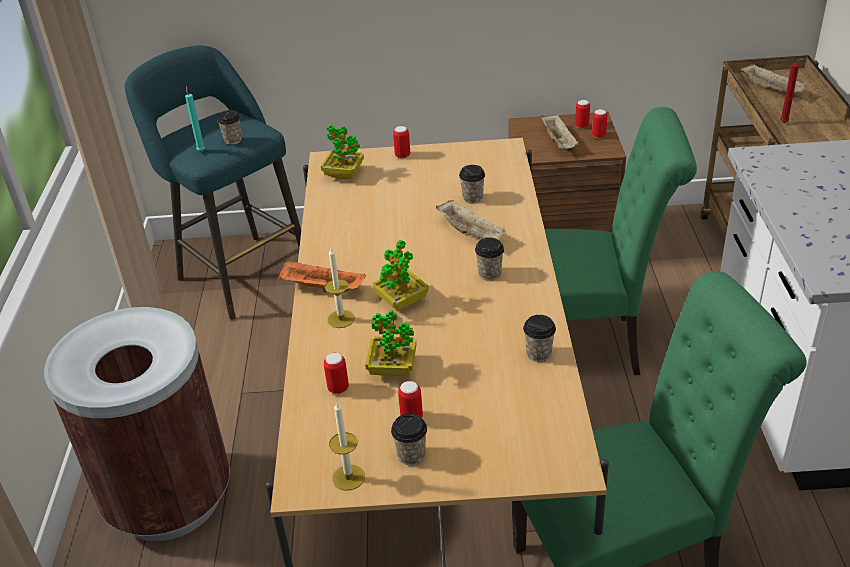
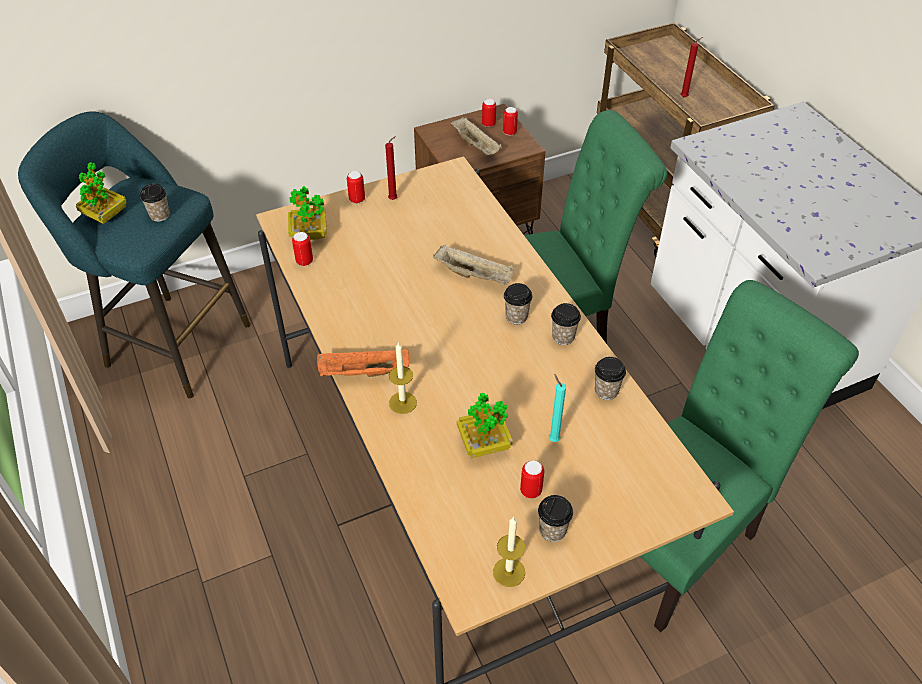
camera: 25 degrees left, 10 degrees up
brown trash can [44,307,230,541] -> none
turquoise candle [185,86,205,151] -> turquoise candle moved to [549,374,566,442]
can [324,353,349,394] -> can moved to [292,232,313,266]
potted plant [373,240,428,311] -> potted plant moved to [76,162,126,224]
cup [459,165,485,204] -> cup moved to [551,303,581,345]
beige tray [741,64,807,93] -> none
none -> red candle [385,136,397,200]

